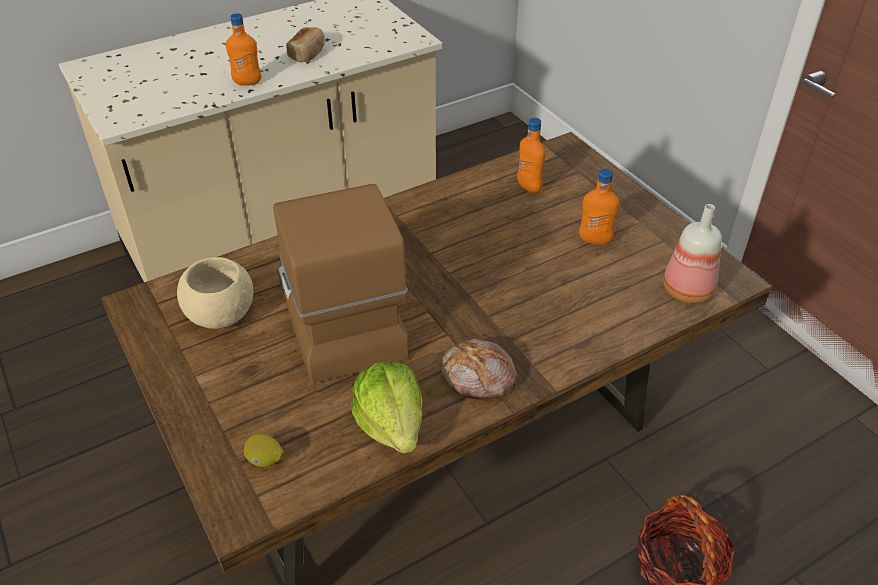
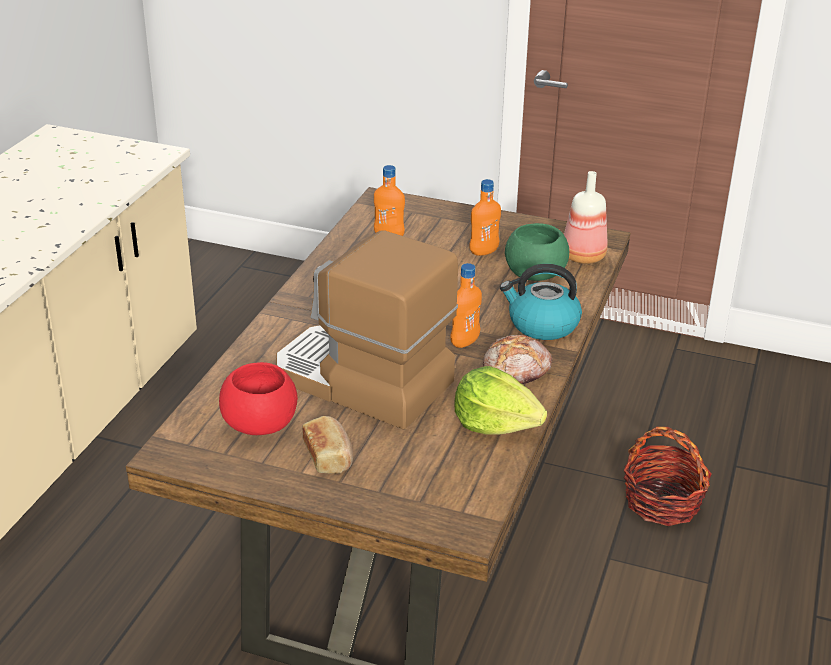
camera: 40 degrees left, 10 degrees down
beige bowl [177,257,253,329] -> red bowl [219,362,298,435]
orange bottle [226,13,261,86] -> orange bottle moved to [450,263,482,348]
lemon [244,434,284,467] -> none
bread [286,27,325,62] -> bread moved to [302,416,353,474]
none -> kettle [500,264,582,340]
none -> green bowl [505,223,569,281]

